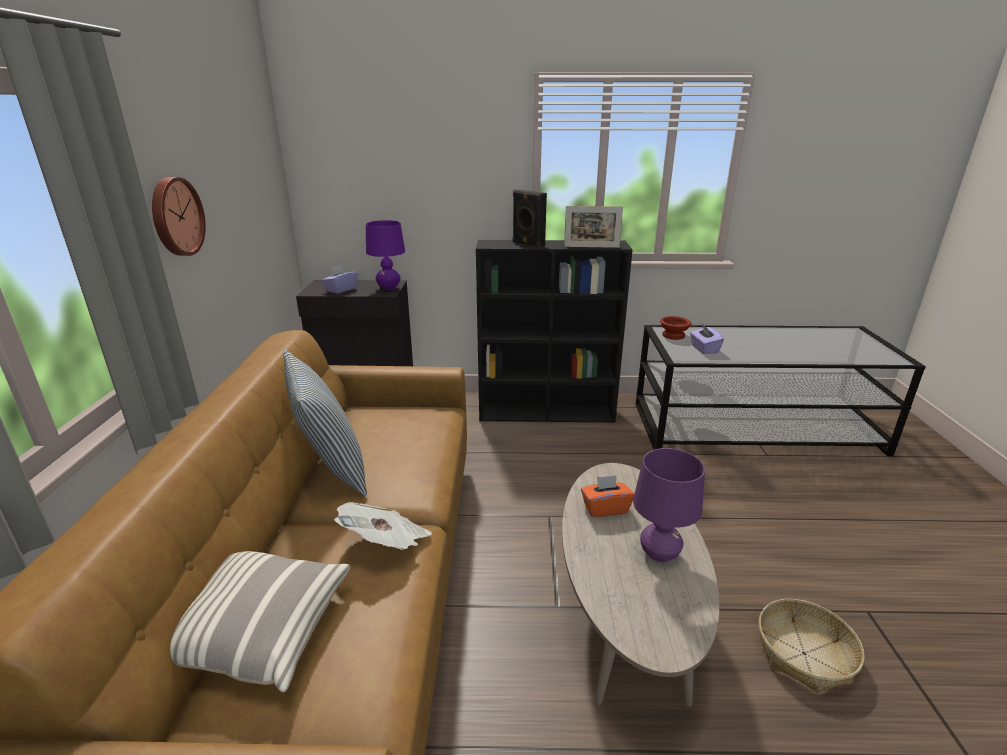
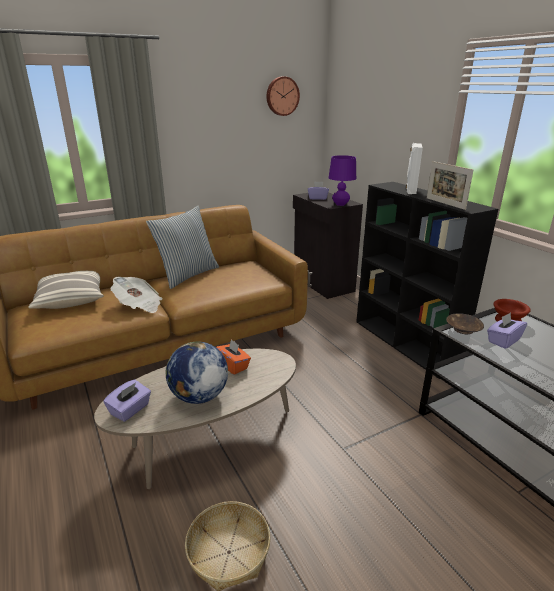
camera: 60 degrees right, 0 degrees up
wall clock [152,177,206,256] -> wall clock moved to [267,76,300,116]
black speaker [513,189,547,247] -> white speaker [406,143,423,194]
purple table lamp [633,448,705,562] -> globe [165,341,228,404]
none -> purple tissue box [103,379,151,422]
none -> brown bowl [446,313,484,334]

